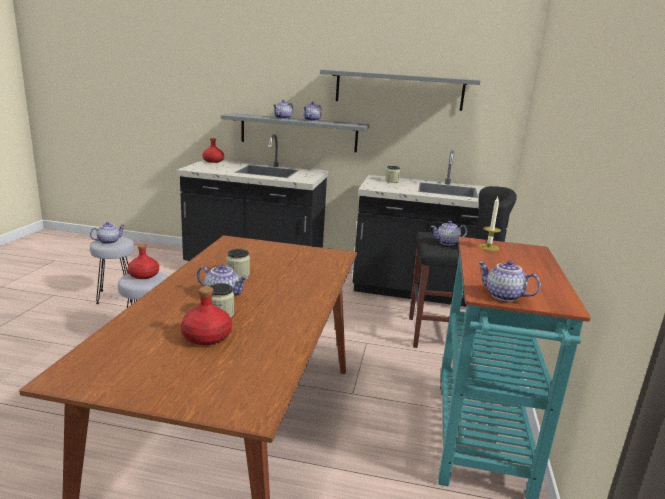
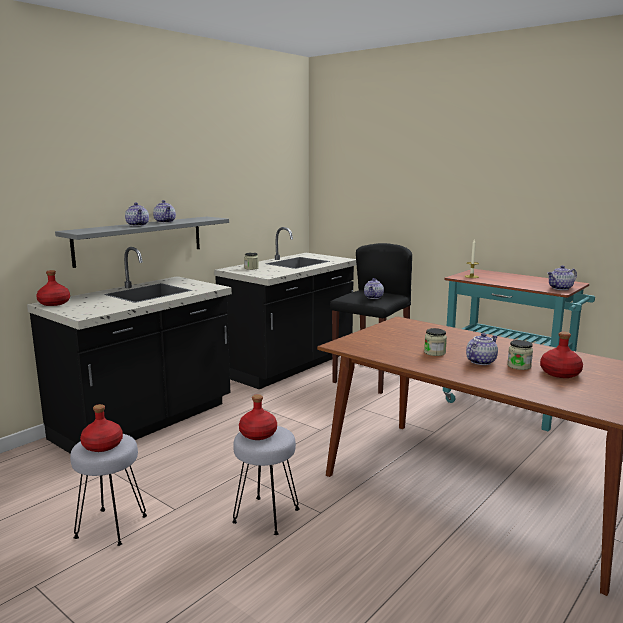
camera: 60 degrees left, 5 degrees down
teapot [90,222,125,244] -> red bottle [80,404,123,452]
grey shelf [320,70,481,111] -> none

